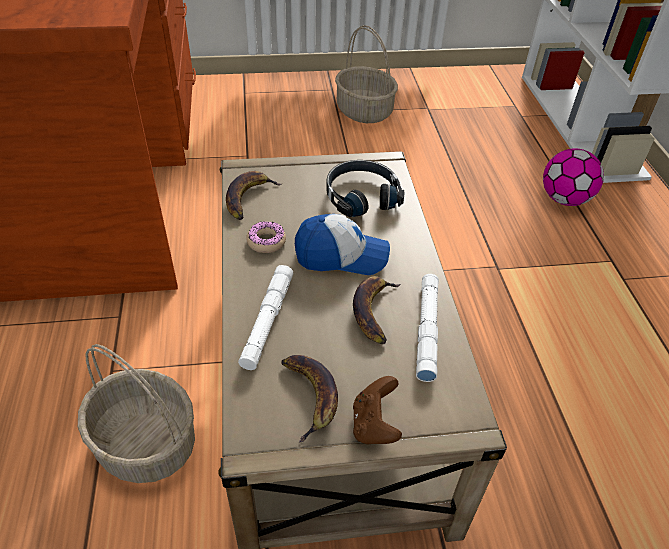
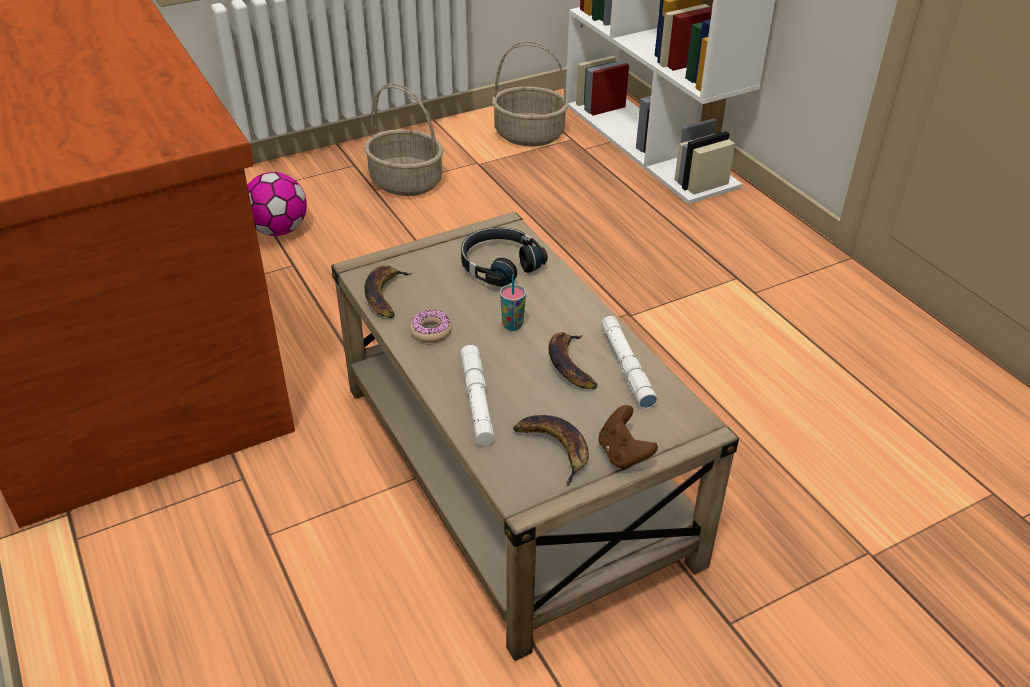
camera: 20 degrees left, 5 degrees down
basket [78,344,195,483] -> basket moved to [492,41,568,147]
cap [295,214,390,275] -> cup [500,275,526,330]
football [543,148,604,206] -> football moved to [247,172,307,236]

